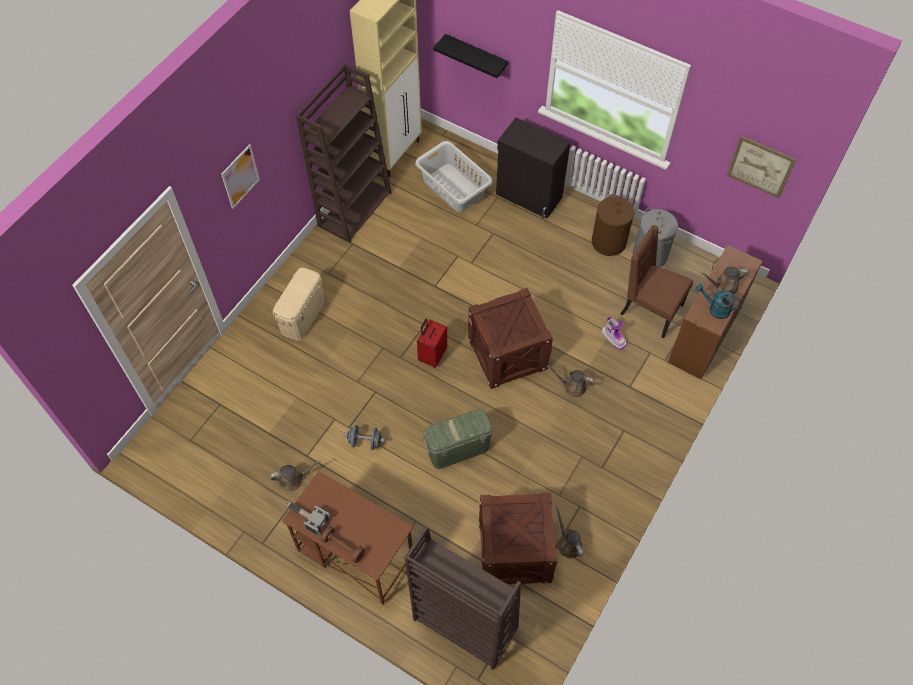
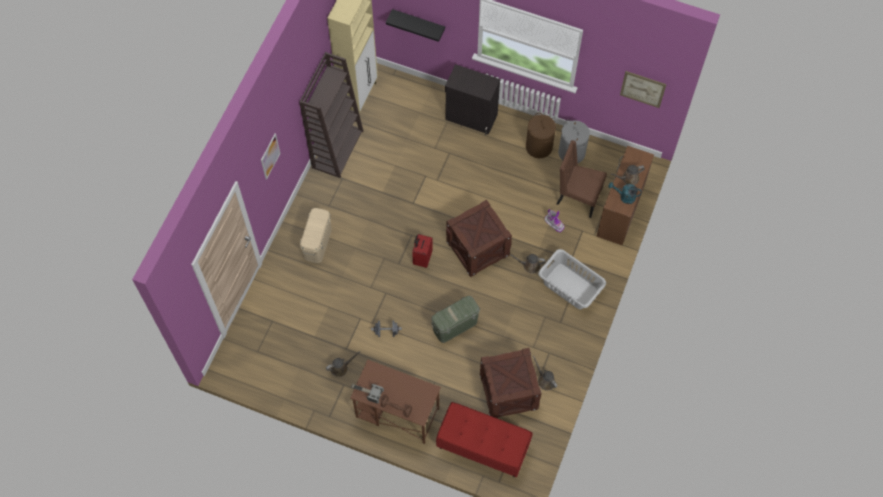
camera: 10 degrees left, 5 degrees up
brown bookcase [405,525,521,670] -> red bench [436,402,533,477]
grey laundry basket [415,141,492,212] -> grey laundry basket moved to [538,249,606,309]

